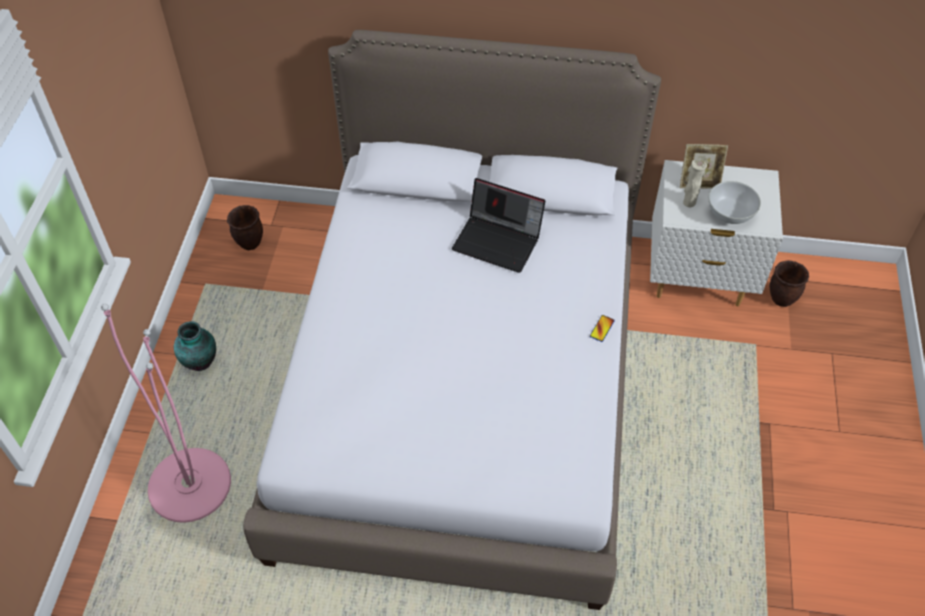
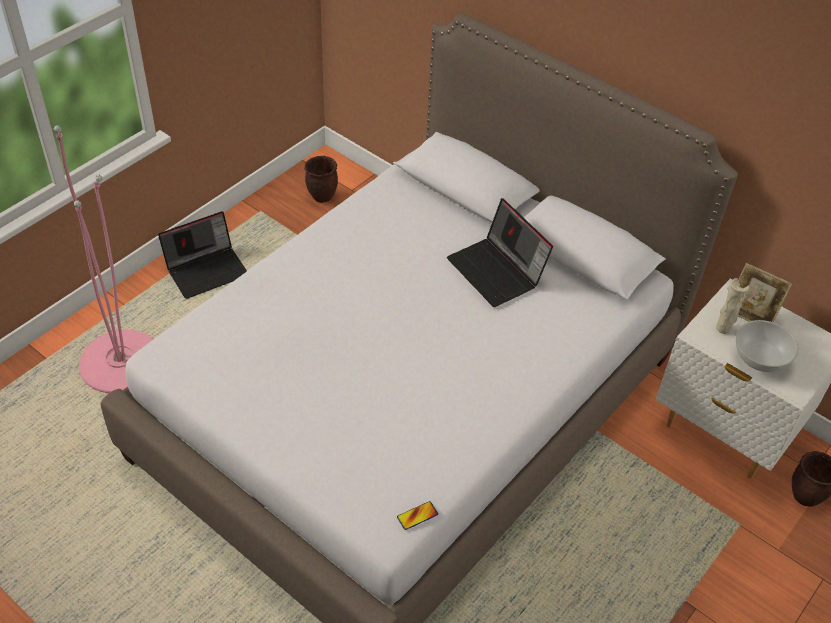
camera: 30 degrees right, 5 degrees down
vase [174,321,216,371] -> laptop [158,211,247,299]
phone [590,315,615,342] -> phone moved to [397,501,438,530]

